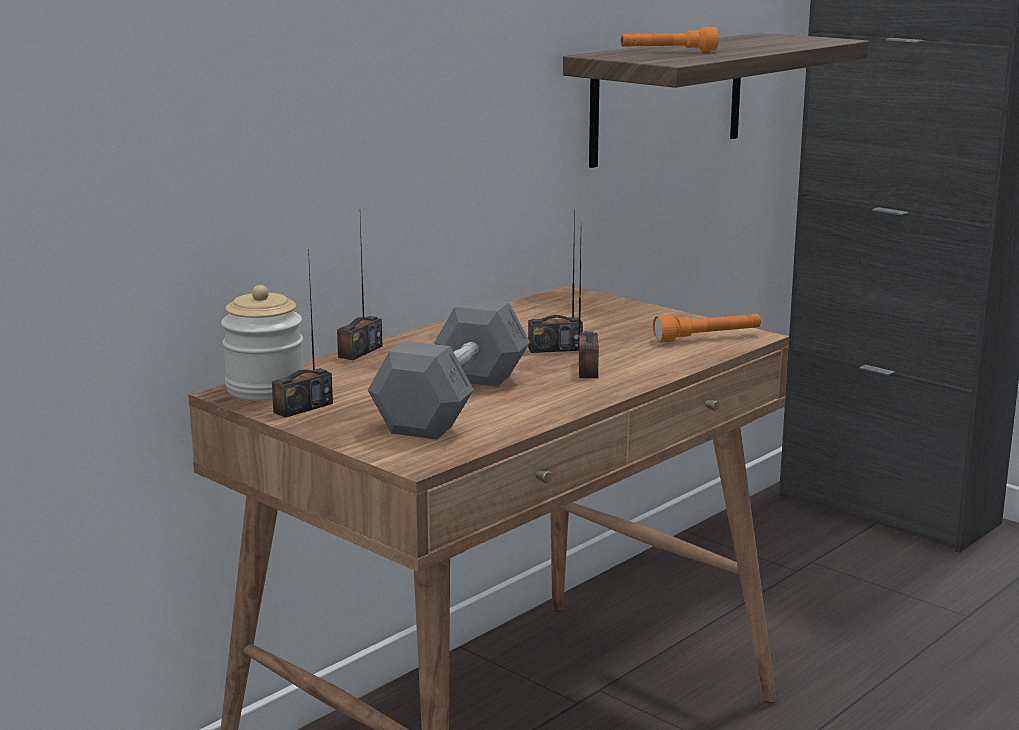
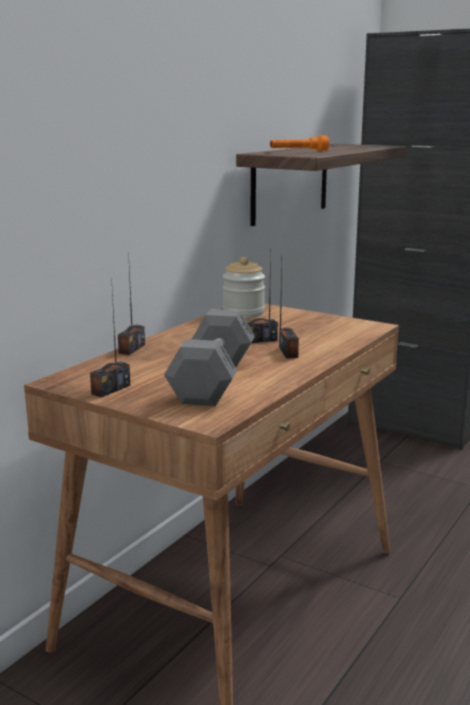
camera: 10 degrees left, 0 degrees up
jar [221,285,304,400] -> jar moved to [223,257,265,318]
orange flashlight [653,314,761,342] -> none

